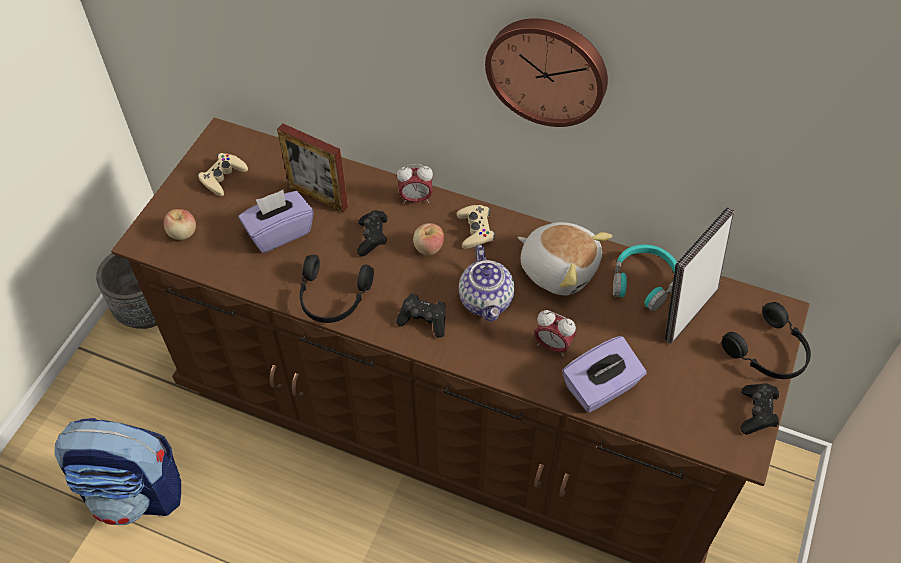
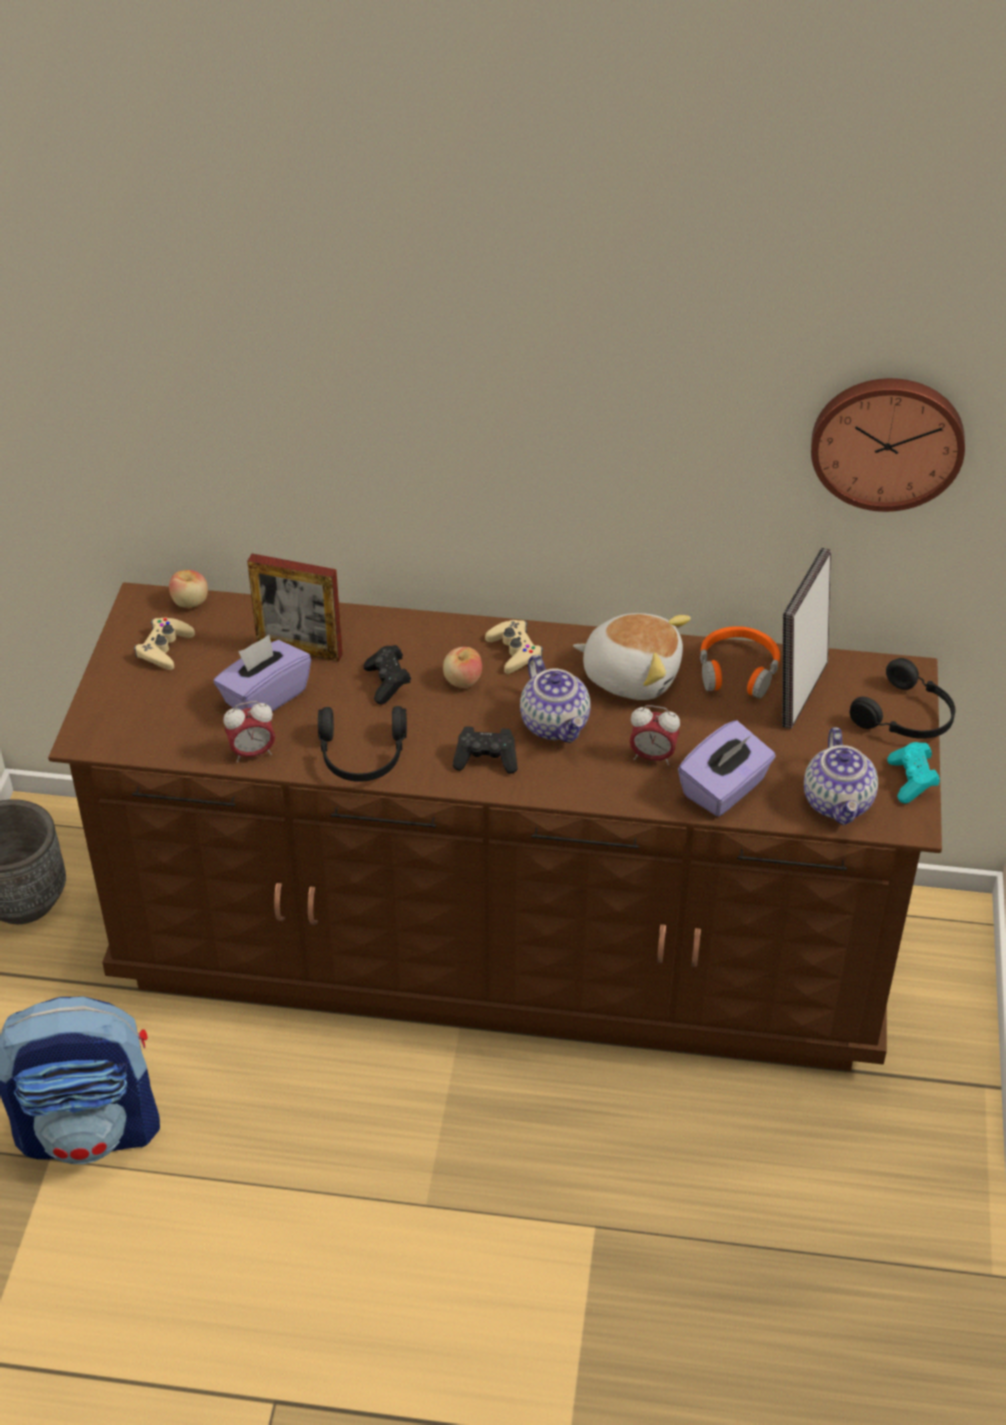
camera: 15 degrees left, 10 degrees down
apple [164,209,196,240] -> apple moved to [169,570,208,608]
alarm clock [397,164,433,204] -> alarm clock moved to [223,701,275,762]
wall clock [485,18,608,127] -> wall clock moved to [811,378,965,512]
turquoise headphones [613,245,677,311] -> orange headphones [700,626,780,698]
black game controller [740,383,779,435] -> turquoise game controller [887,742,940,804]
none -> teapot [804,727,878,825]

